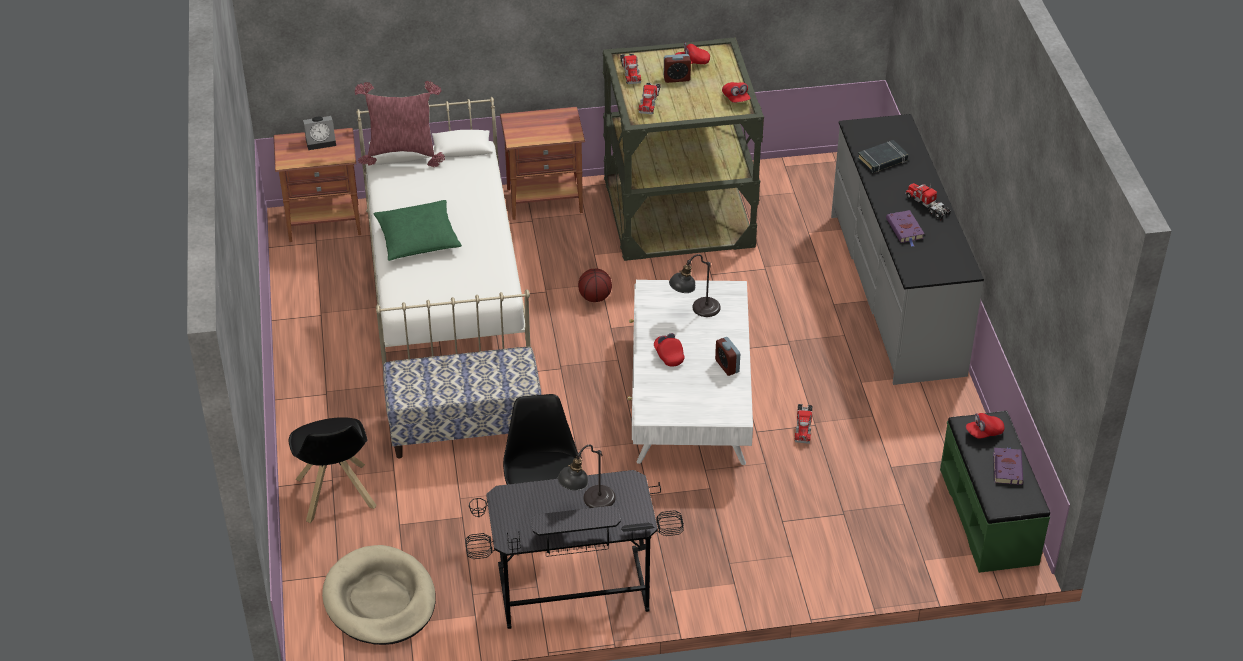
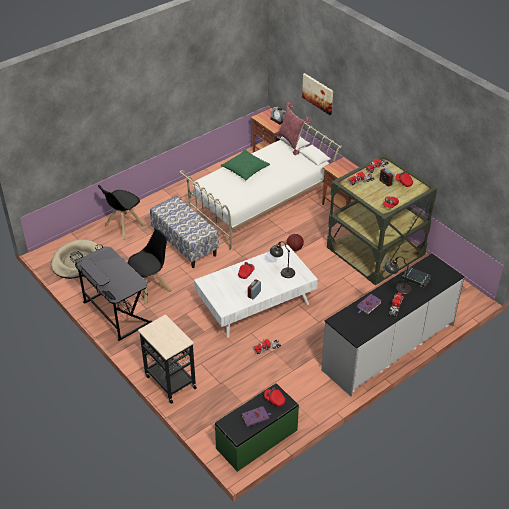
camera: 60 degrees right, 0 degrees up
grey table lamp [558,444,616,508] -> grey table lamp moved to [384,256,412,295]
none -> cart [138,314,197,404]
none -> picture [302,73,333,115]

